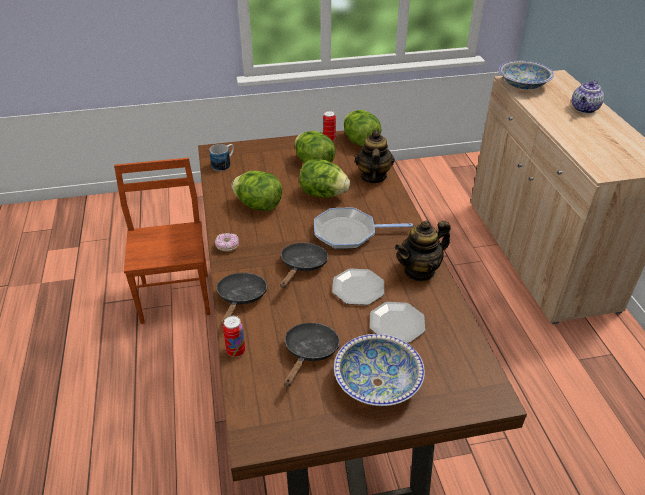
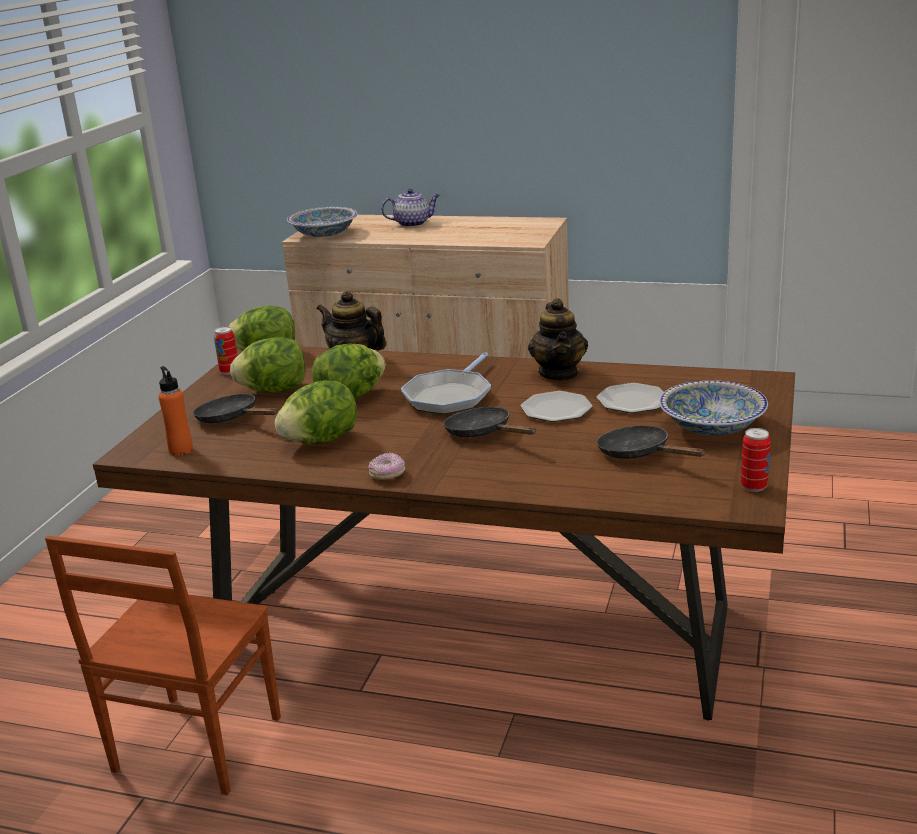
camera: 60 degrees left, 15 degrees down
brown chair [114,158,210,324] -> brown chair turned 90 degrees counterclockwise [45,536,281,795]
mug [209,144,234,171] -> orange bottle [158,366,193,456]
black frying pan [217,273,267,326] -> black frying pan moved to [193,394,278,423]
can [223,316,245,357] -> can moved to [741,428,771,492]
teapot [572,80,604,113] -> teapot turned 75 degrees counterclockwise [381,189,440,227]

